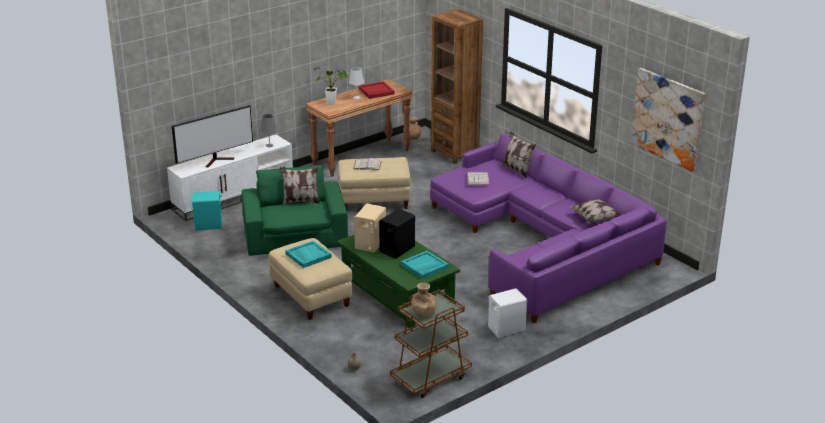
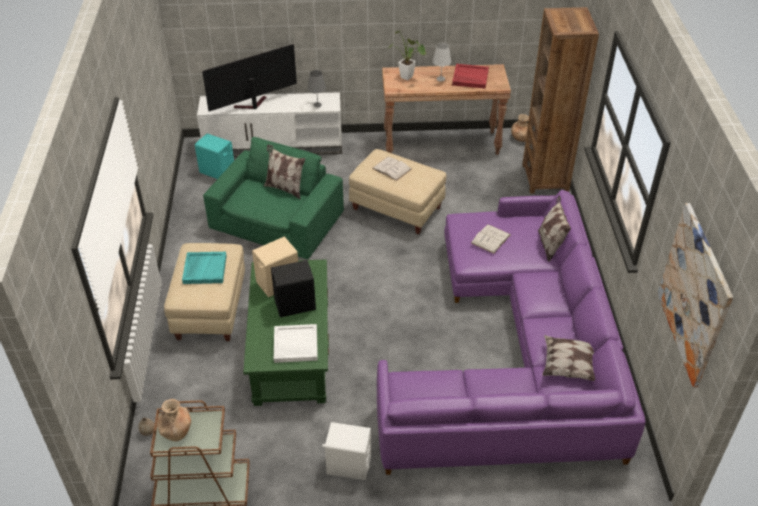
camera: 35 degrees right, 15 degrees up
television [172,105,253,167] -> television turned 150 degrees clockwise [202,44,297,111]
turquoise tray [401,251,449,279] -> white tray [274,324,318,363]

